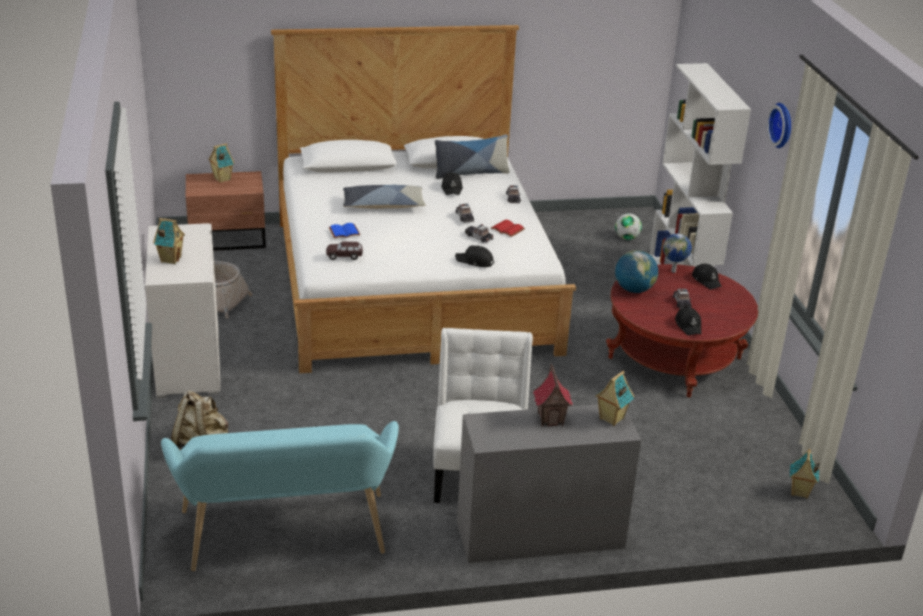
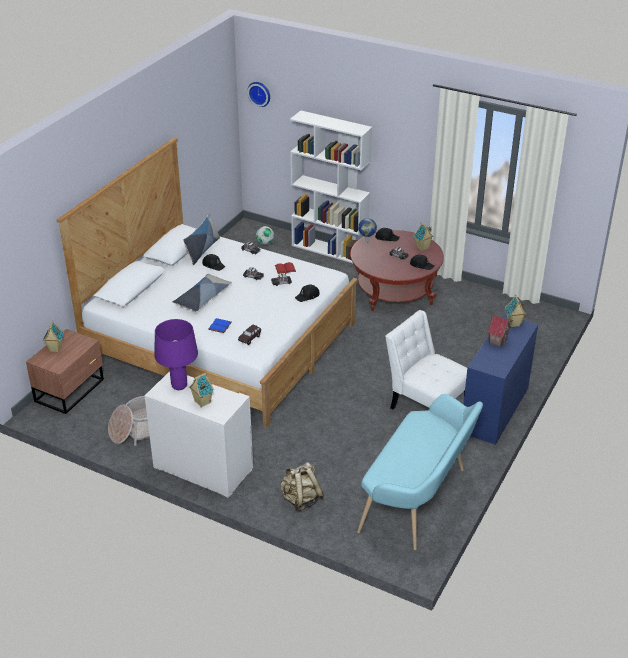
camera: 50 degrees left, 5 degrees up
grey desk [457,404,641,563] -> blue desk [463,314,538,445]
globe [615,250,658,293] -> none
wall clock [767,103,791,148] -> wall clock moved to [247,82,270,107]
toy house [790,449,820,499] -> toy house moved to [414,223,434,251]
none -> purple table lamp [155,319,198,390]

